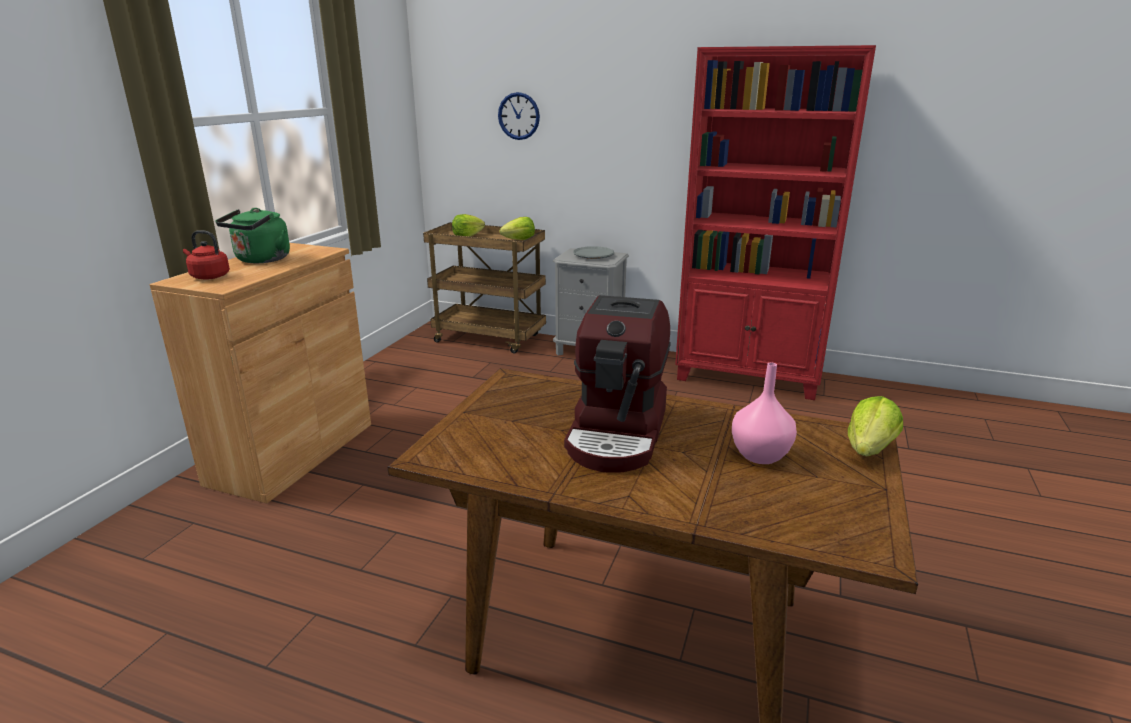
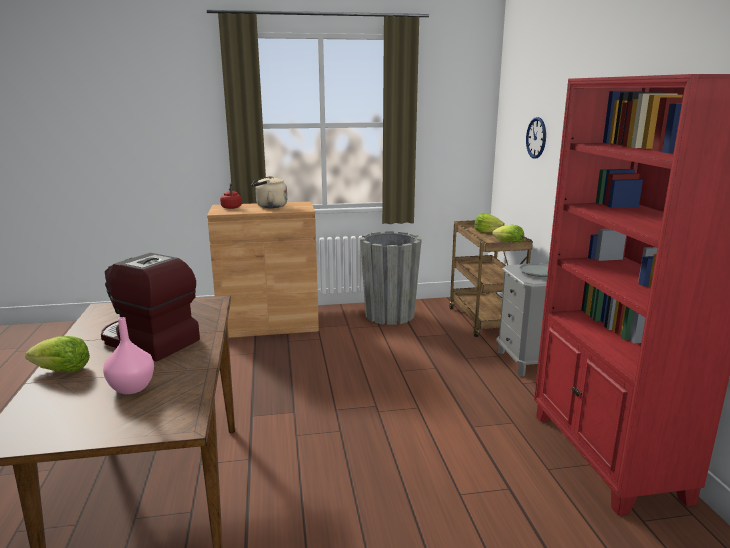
camera: 60 degrees right, 5 degrees down
green kettle [215,208,290,263] -> beige kettle [252,176,287,208]
coffee machine [564,295,671,473] -> coffee machine turned 45 degrees clockwise [101,253,200,362]
lettuce [848,396,903,456] -> lettuce moved to [25,336,90,372]
none -> grey planter [360,231,422,325]

